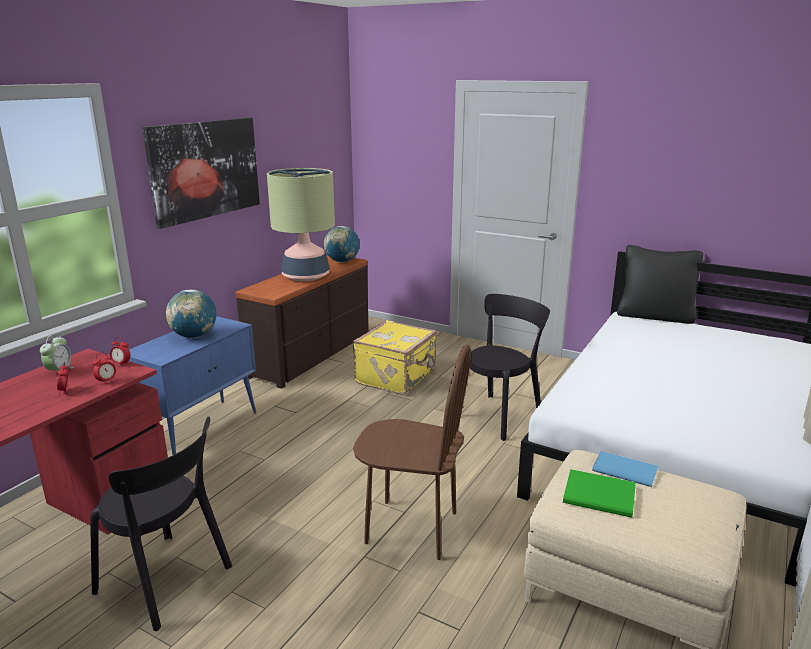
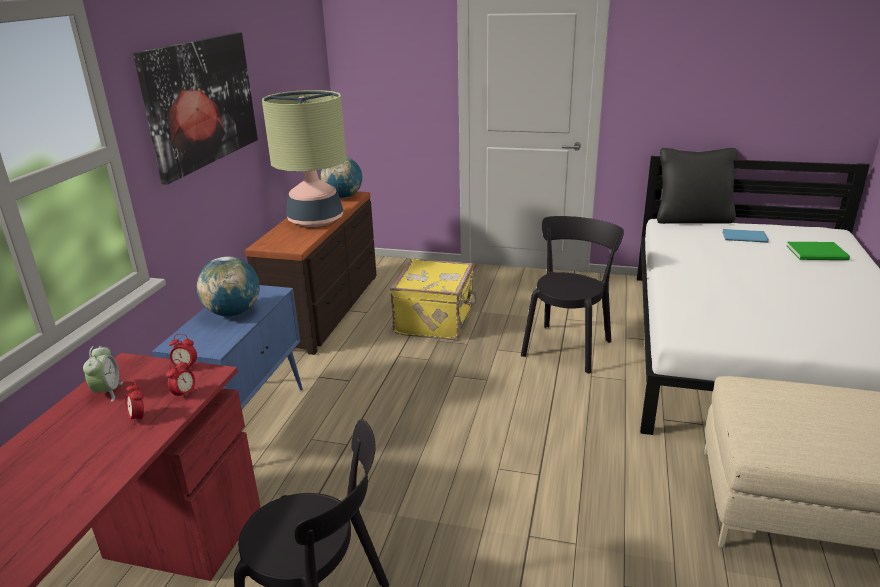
camera: 15 degrees left, 5 degrees up
brown chair [353,344,471,560] -> none
green book [563,469,636,518] -> green book moved to [787,242,850,260]
blue book [592,451,658,487] -> blue book moved to [722,229,769,243]

